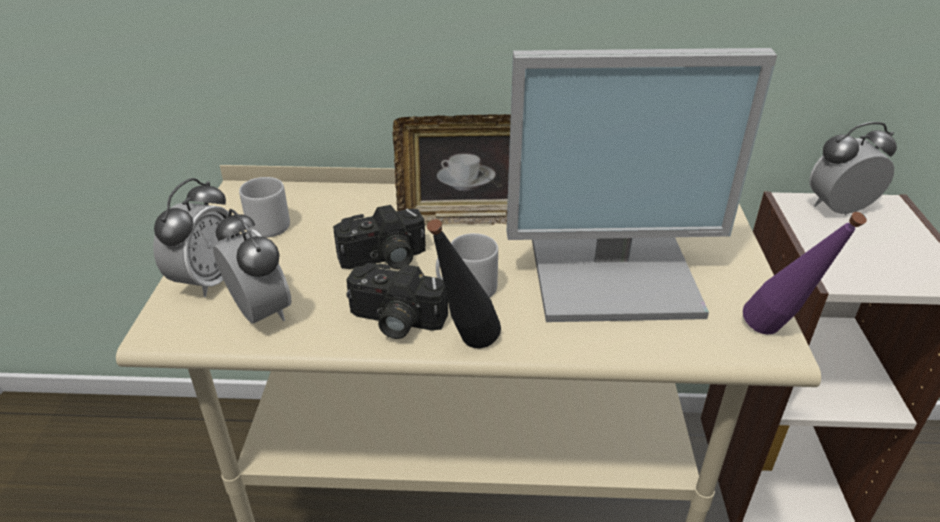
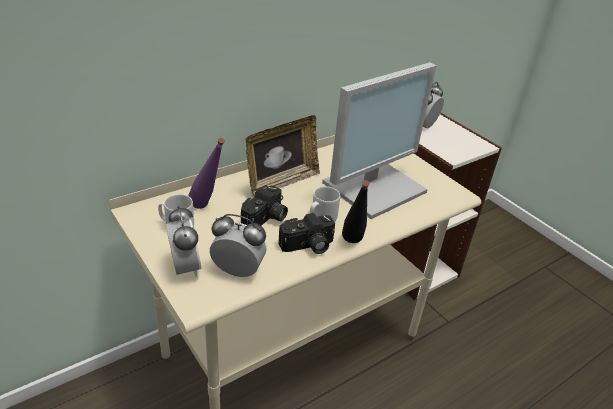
camera: 40 degrees left, 0 degrees up
purple bottle [743,212,867,335] -> purple bottle moved to [188,138,225,209]

